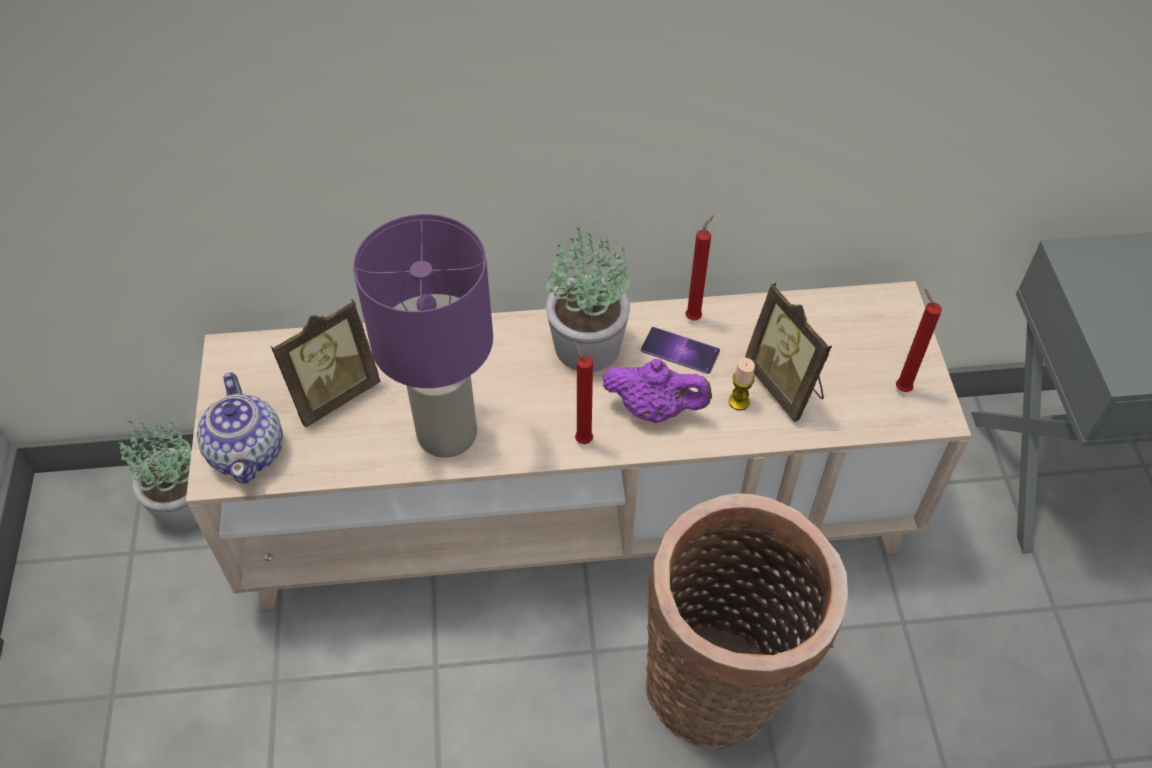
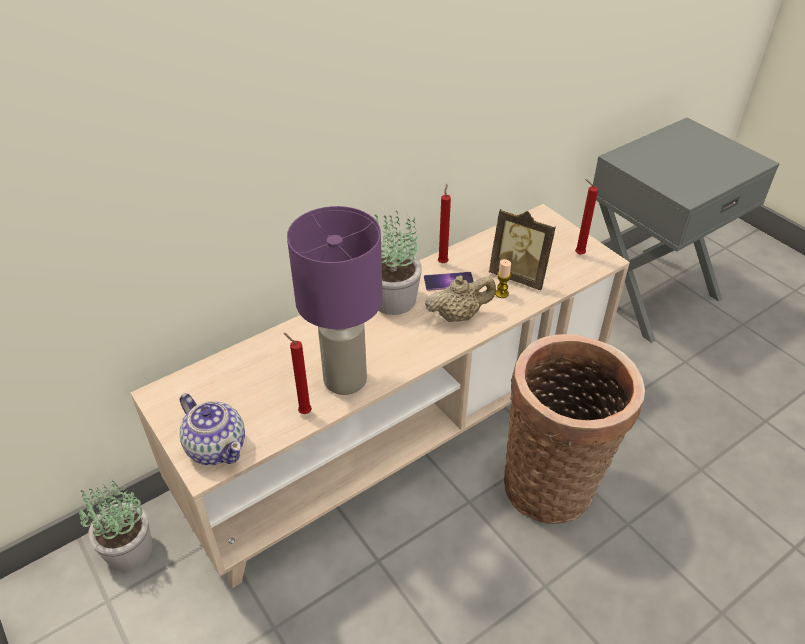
camera: 30 degrees left, 10 degrees down
picture frame [271,299,380,428] -> none
red candle [574,341,593,444] -> red candle moved to [284,333,312,414]
purple teapot [603,359,712,423] -> beige teapot [425,275,496,322]

